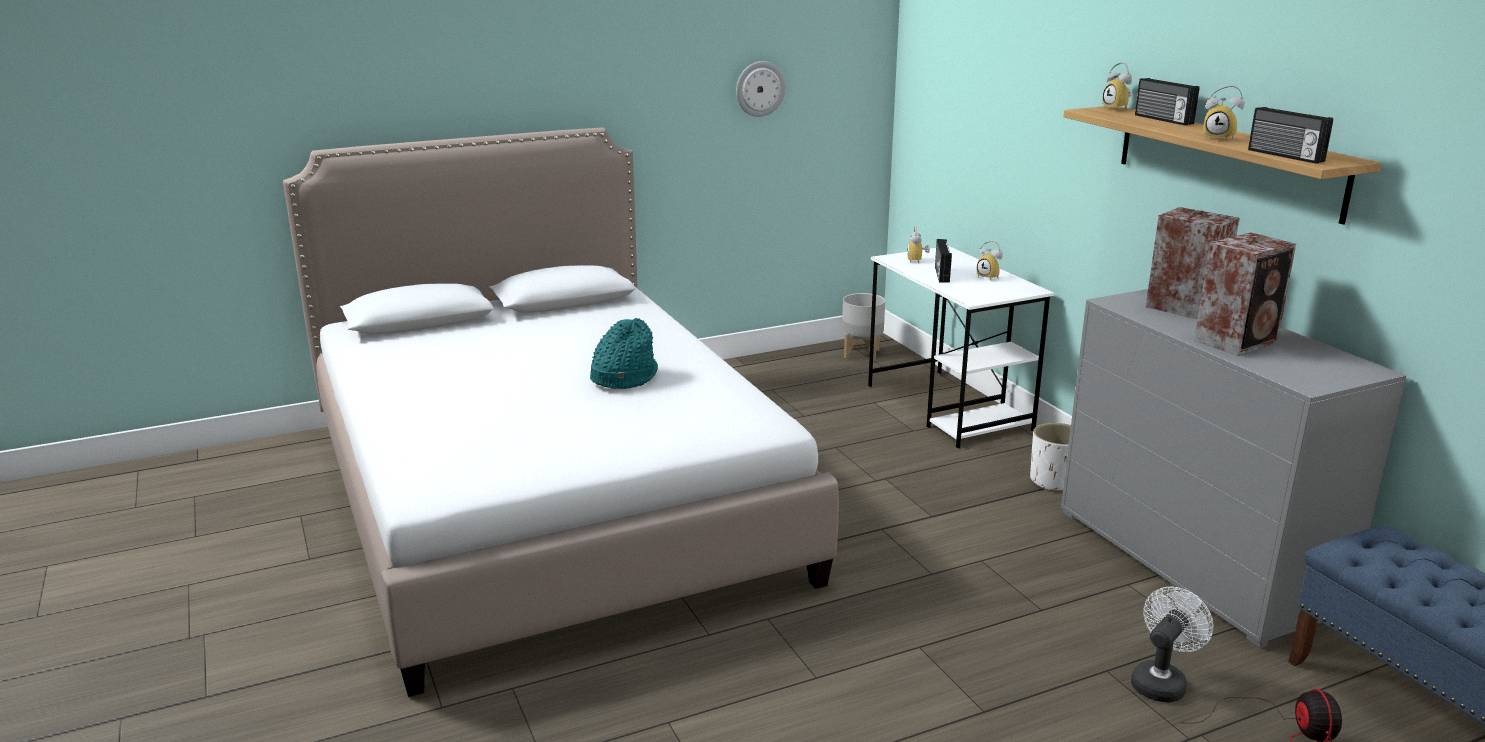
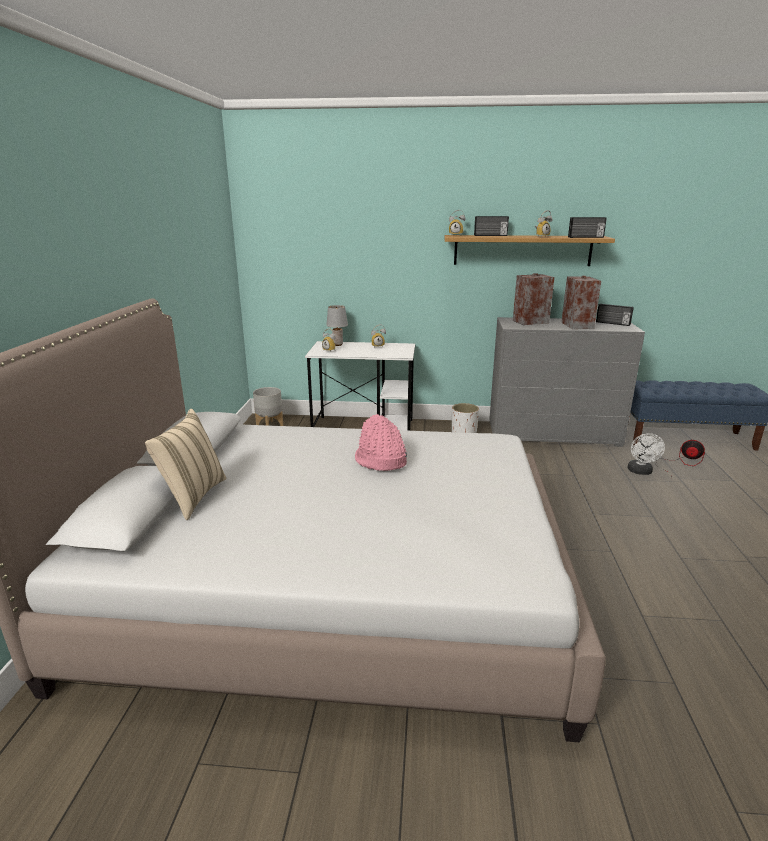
camera: 60 degrees left, 0 degrees up
turquoise hat [590,318,658,389] -> pink hat [355,414,407,471]
wall clock [736,61,786,117] -> none
radio [935,239,952,283] -> radio moved to [596,303,634,326]
white fan [1131,587,1214,703] -> white fan turned 150 degrees counterclockwise [628,433,665,475]
none -> beige pillow [145,409,227,520]
none -> grey table lamp [326,305,348,346]

